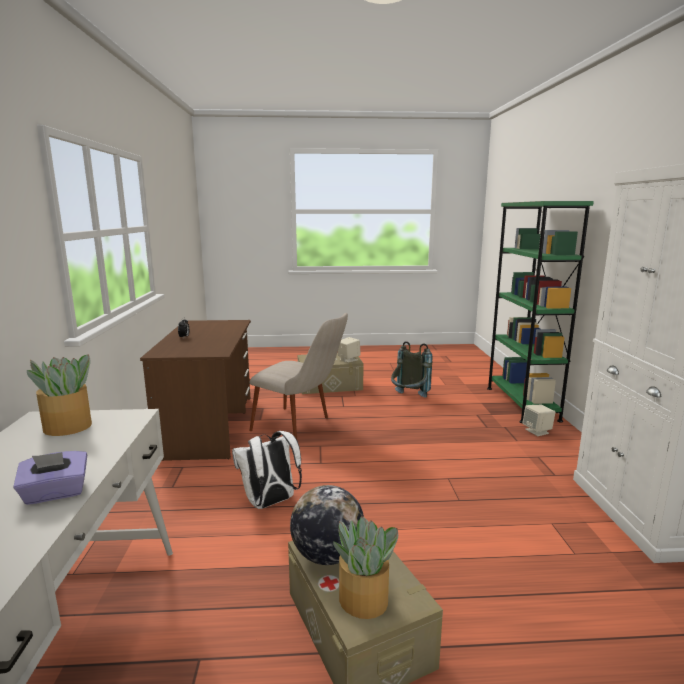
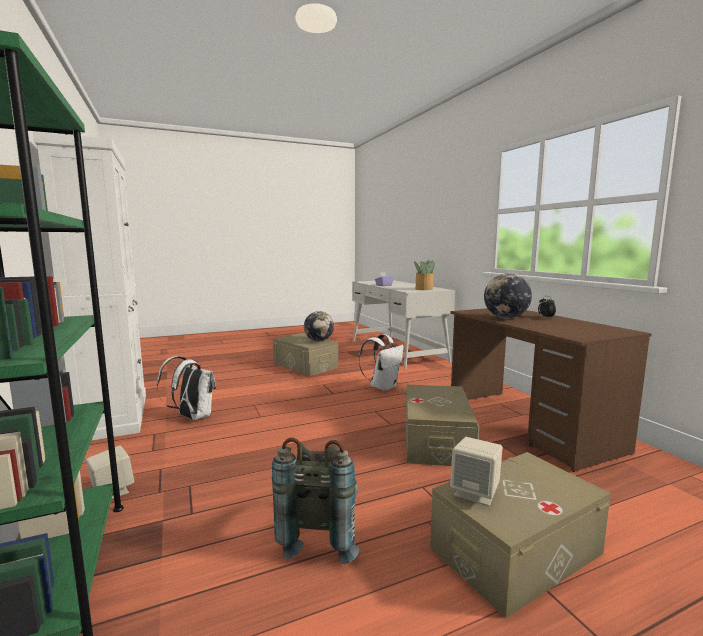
camera: 160 degrees right, 5 degrees down
beige chair [249,313,348,439] -> beige storage box [404,385,479,466]
potted plant [333,516,398,619] -> none
none -> white backpack [157,356,216,420]
none -> globe [484,274,532,319]

